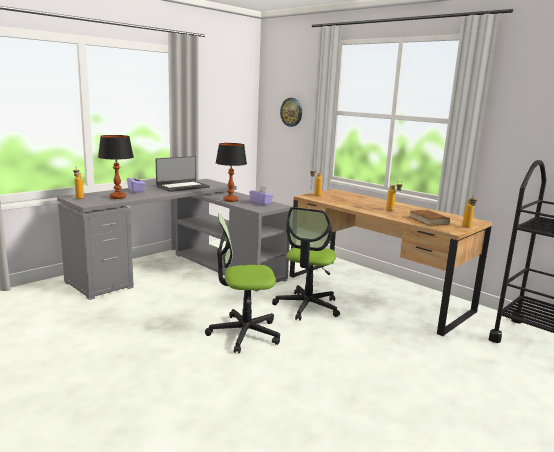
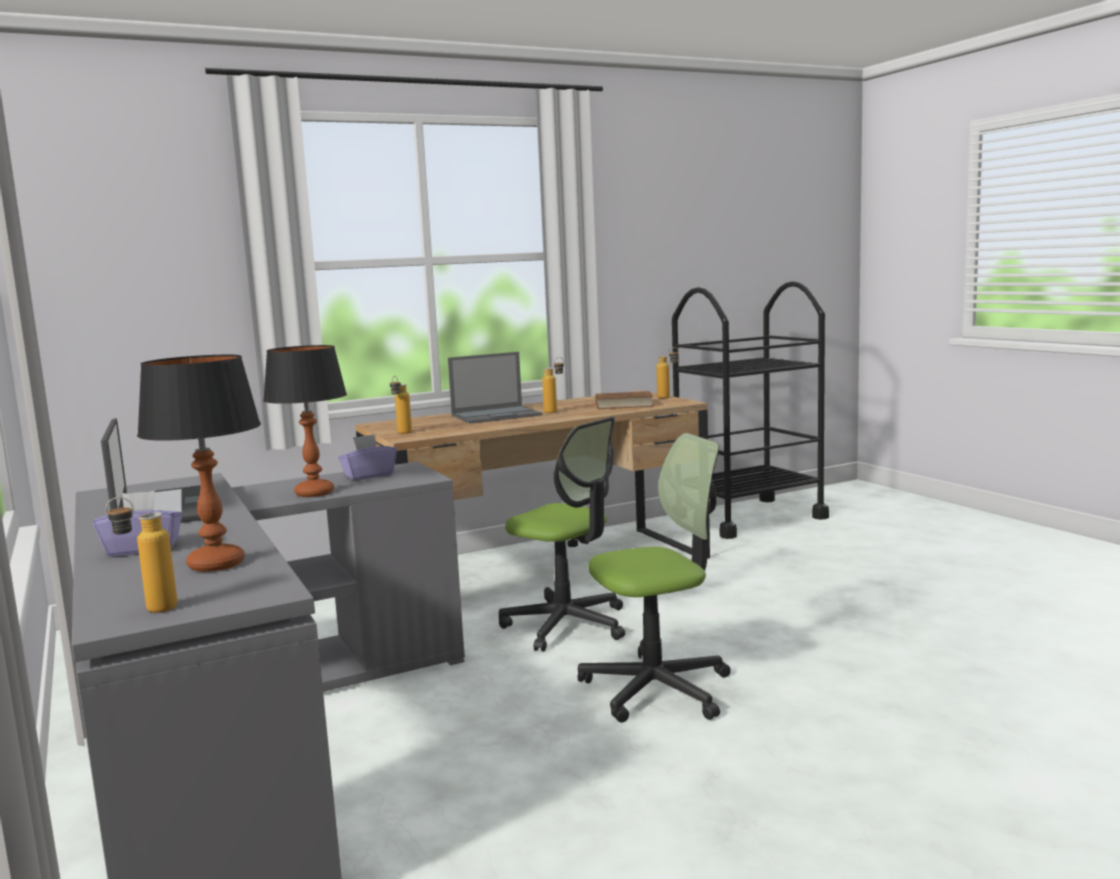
camera: 70 degrees left, 5 degrees down
office chair [205,213,280,353] -> office chair turned 120 degrees counterclockwise [578,433,731,723]
wall clock [280,98,302,127] -> none
none -> laptop [448,352,542,424]

